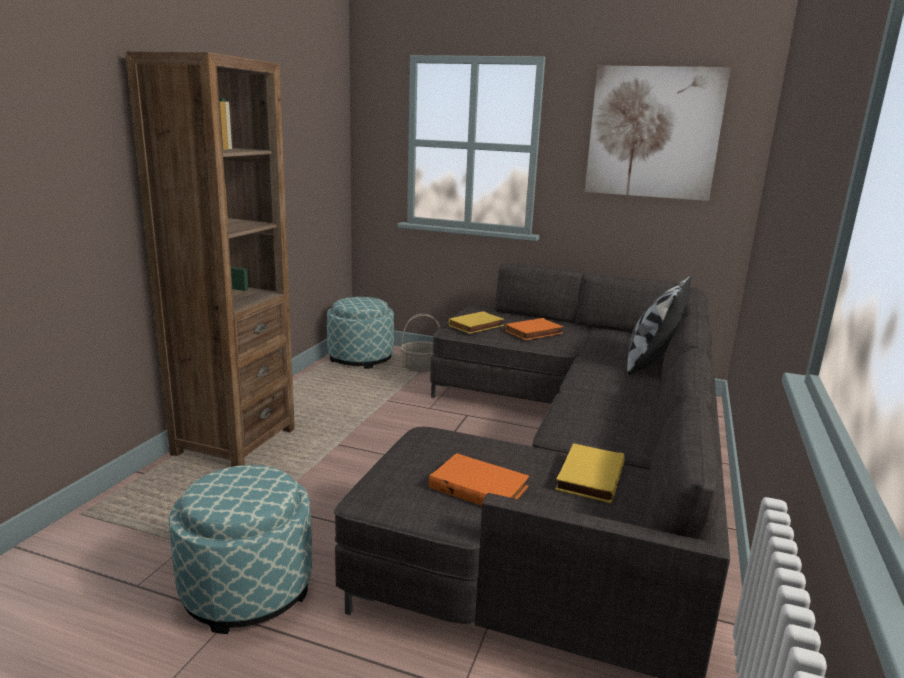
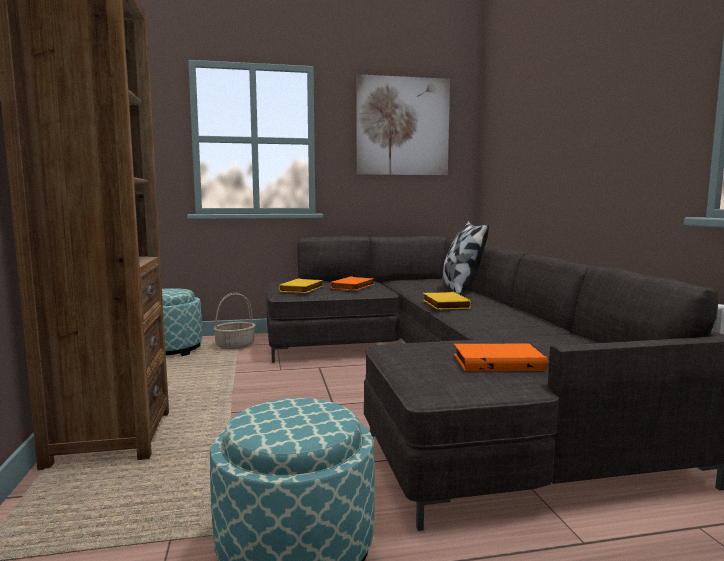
camera: 30 degrees left, 10 degrees down
yellow book [555,443,625,504] -> yellow book moved to [423,292,471,310]

